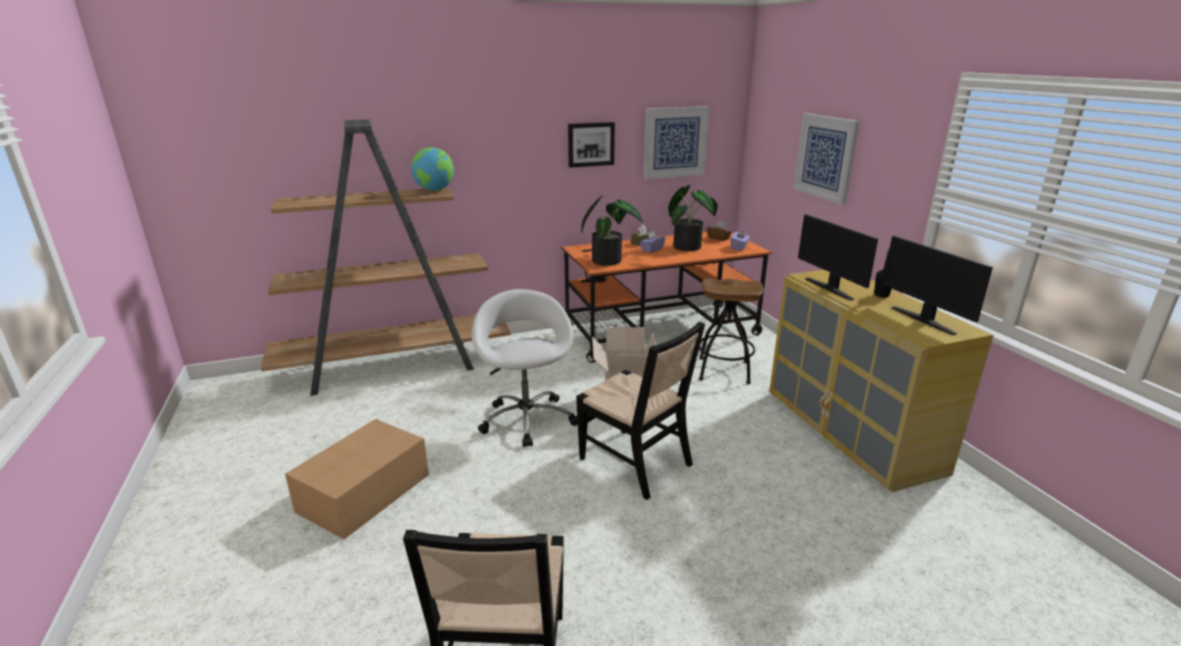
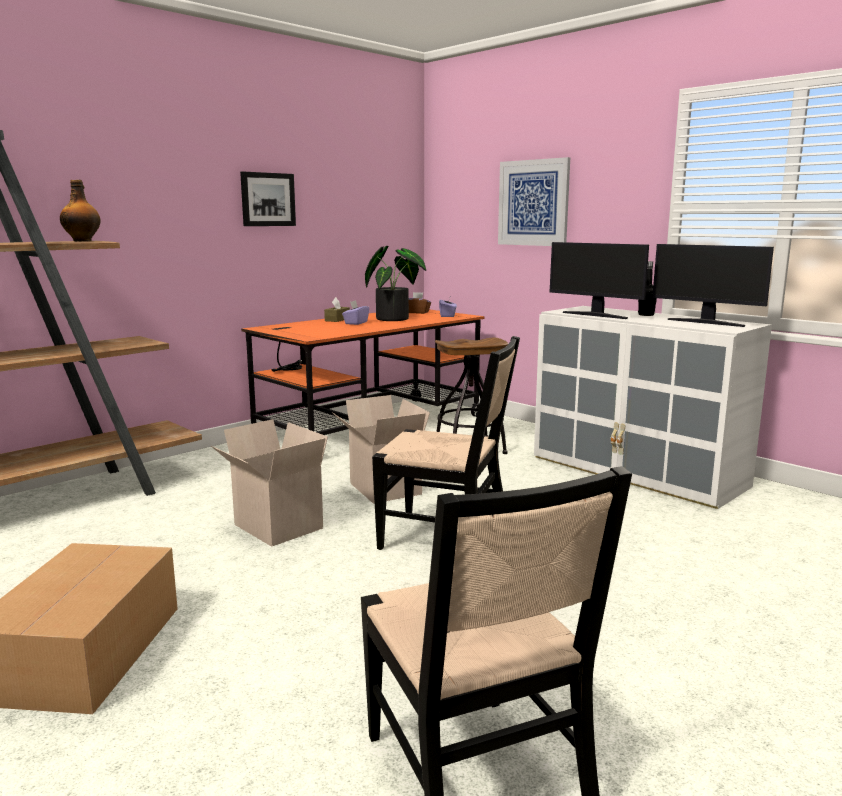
camera: 25 degrees left, 10 degrees down
globe [411,147,454,191] -> bottle [60,180,100,241]
white office chair [472,289,578,447] -> cardboard box [211,419,328,547]
potted plant [581,195,643,266] -> none
picture [644,106,709,179] -> none
yellow cabinet [769,270,993,492] -> white cabinet [534,306,772,509]

